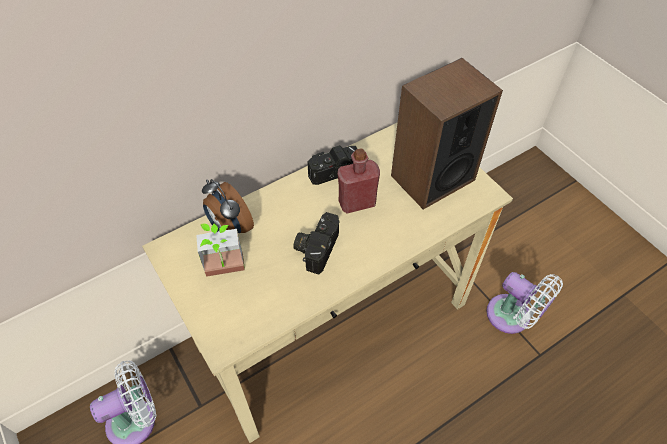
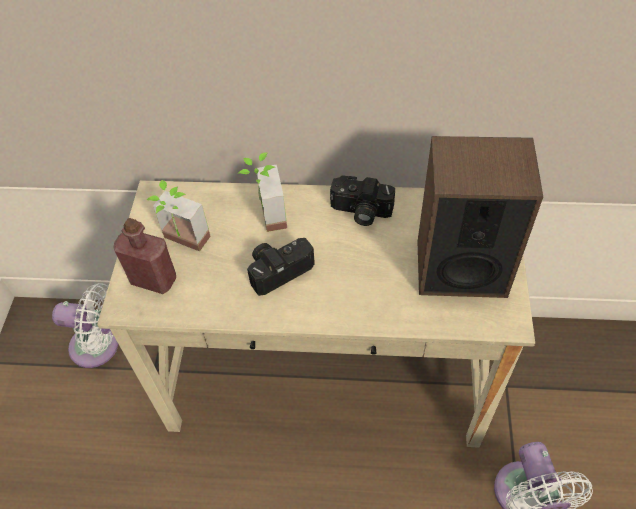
camera: 40 degrees right, 0 degrees up
alarm clock [202,179,254,233] -> none
red bottle [338,148,380,214] -> red bottle moved to [113,218,176,294]
none -> potted plant [238,152,287,232]

